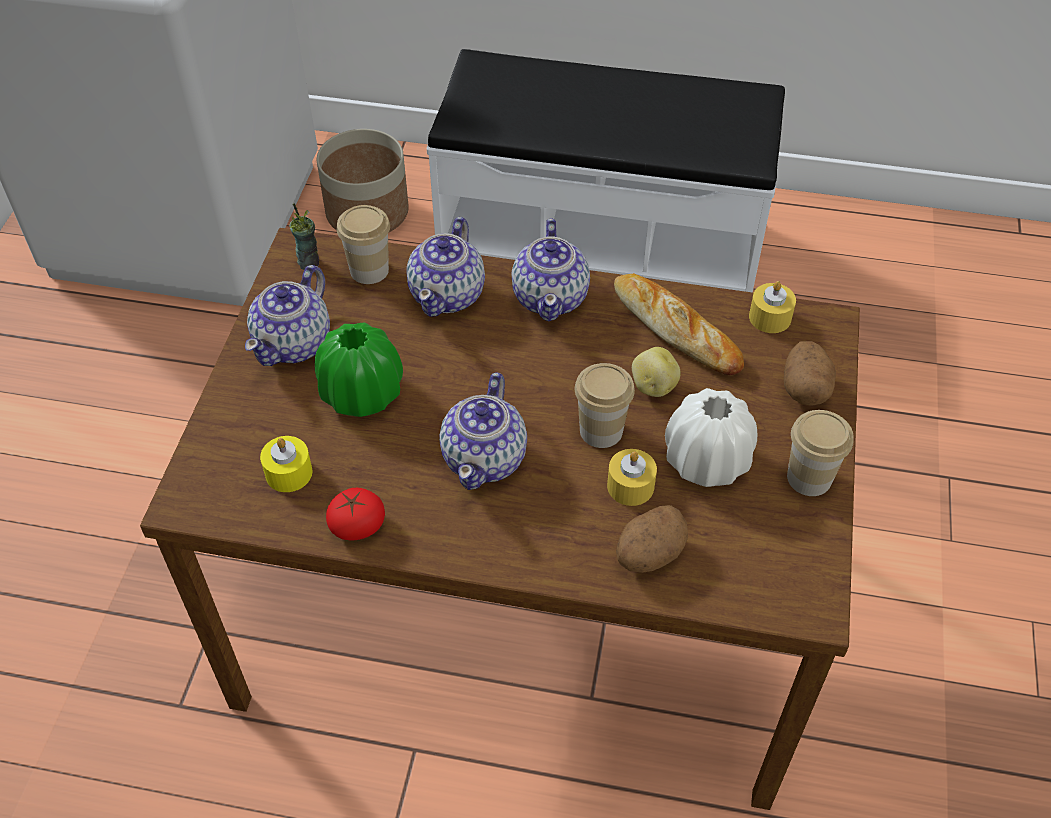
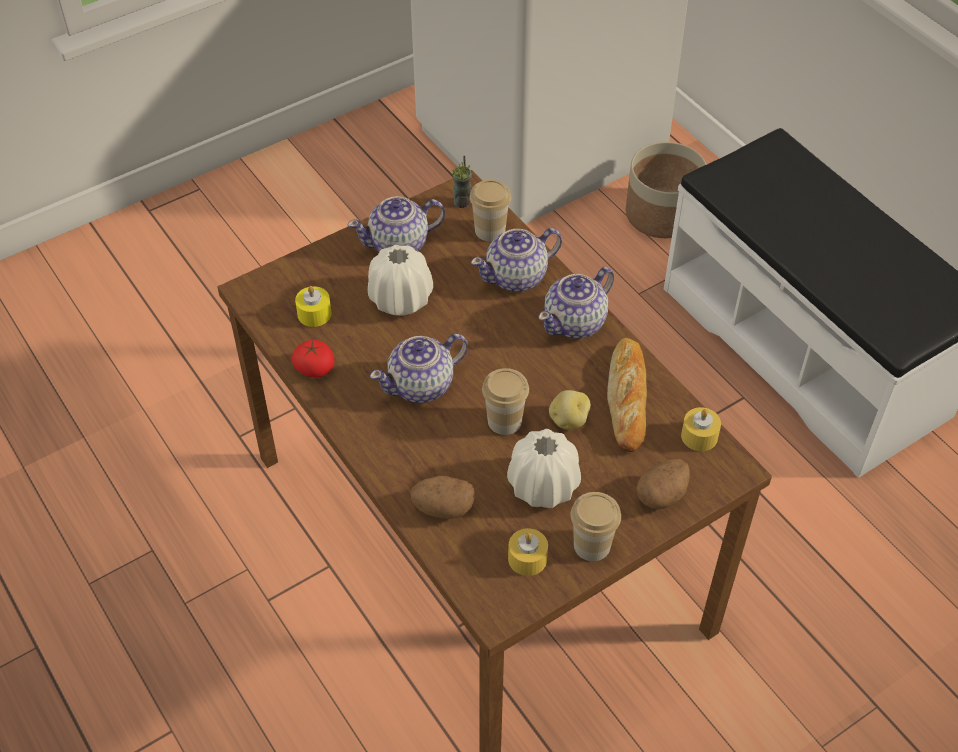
camera: 45 degrees right, 0 degrees up
green vase [315,323,403,417] -> white vase [368,245,433,316]
yellow candle [607,449,657,506] -> yellow candle moved to [508,528,548,576]

